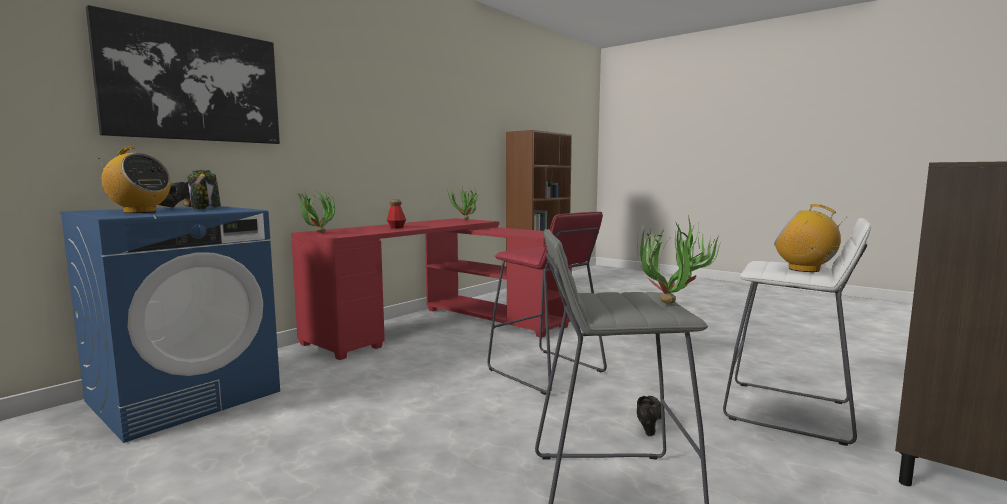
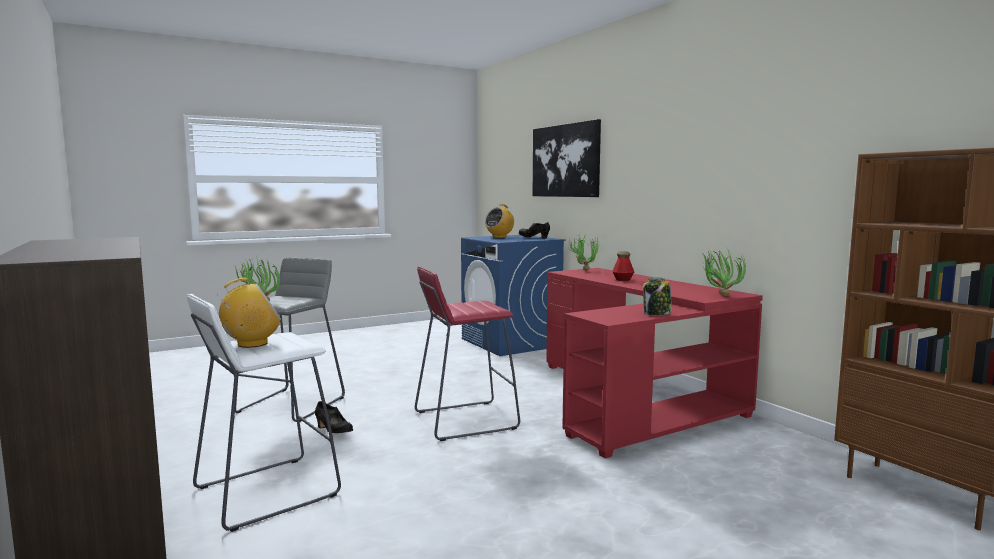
camera: 110 degrees right, 0 degrees up
jar [188,170,221,209] -> jar moved to [643,278,672,315]

